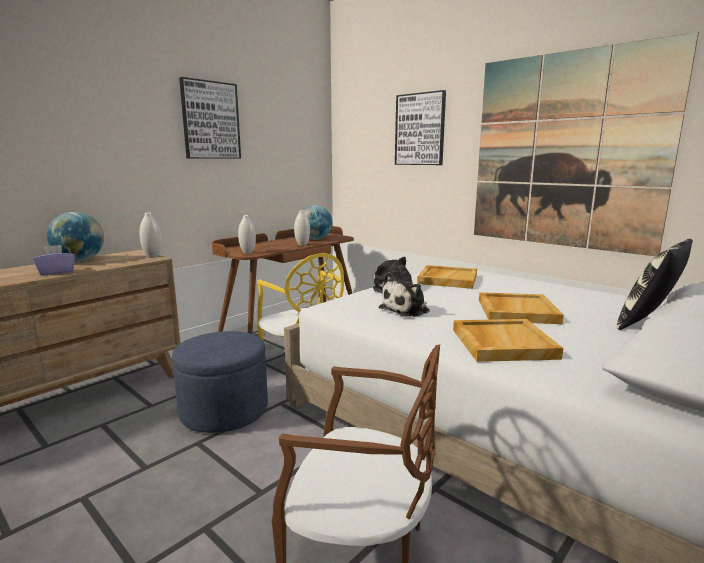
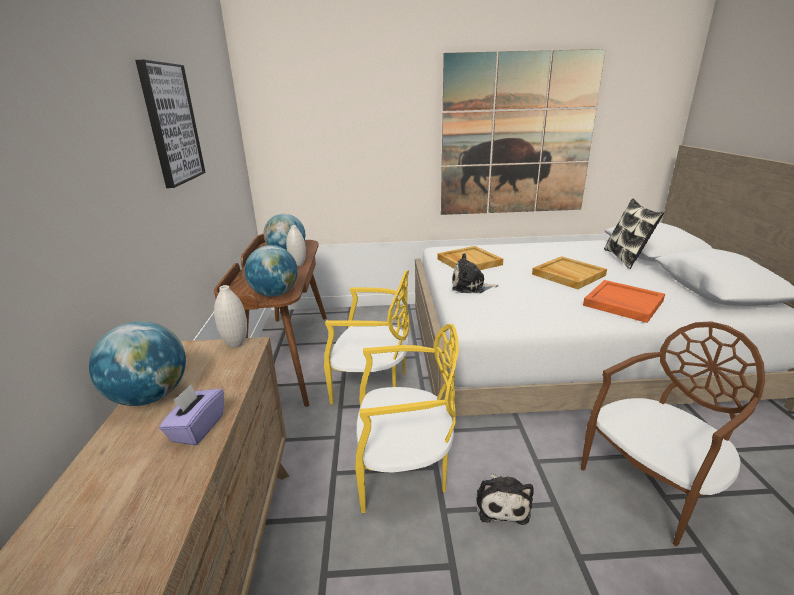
camera: 45 degrees left, 10 degrees up
blue ottoman [172,331,268,433] -> yellow chair [355,324,459,513]
white vase [238,215,256,254] -> globe [245,245,298,297]
plush toy [379,272,430,317] -> plush toy moved to [476,473,534,525]
picture [395,90,446,165] -> none
beige tray [453,319,563,362] -> orange tray [583,280,665,323]

